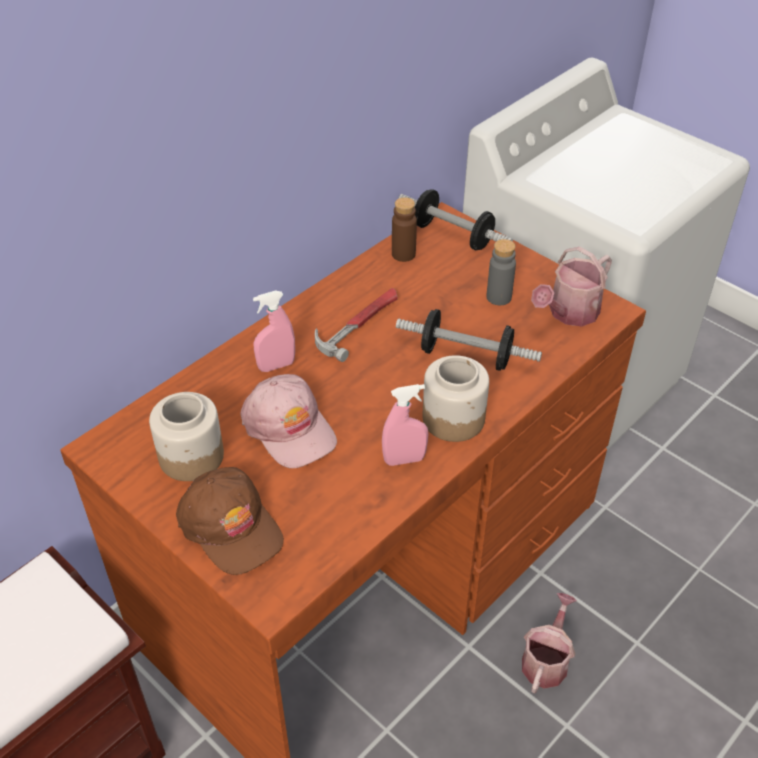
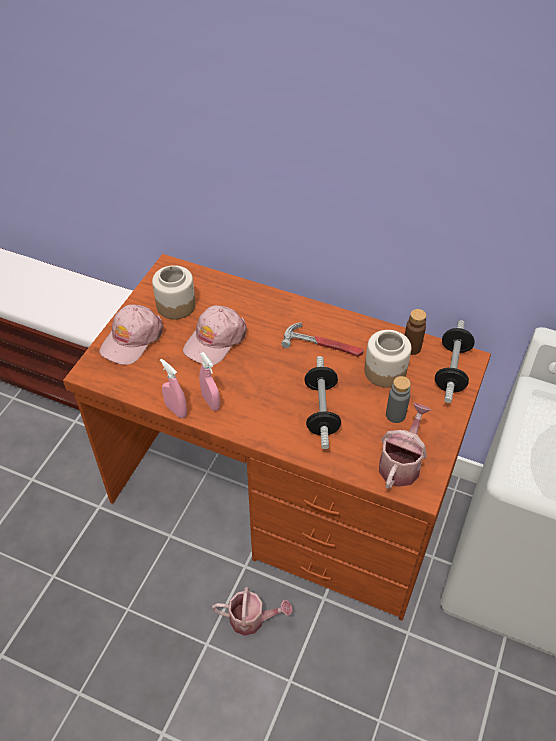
camera: 70 degrees right, 5 degrees up
brown cap [176,467,284,575] -> pink cap [99,305,163,365]
pink spray bottle [253,290,295,372] -> pink spray bottle moved to [160,359,187,418]
jar [423,355,489,442] -> jar moved to [364,330,411,388]
watering can [531,247,612,326] -> watering can turned 90 degrees clockwise [379,403,431,489]

